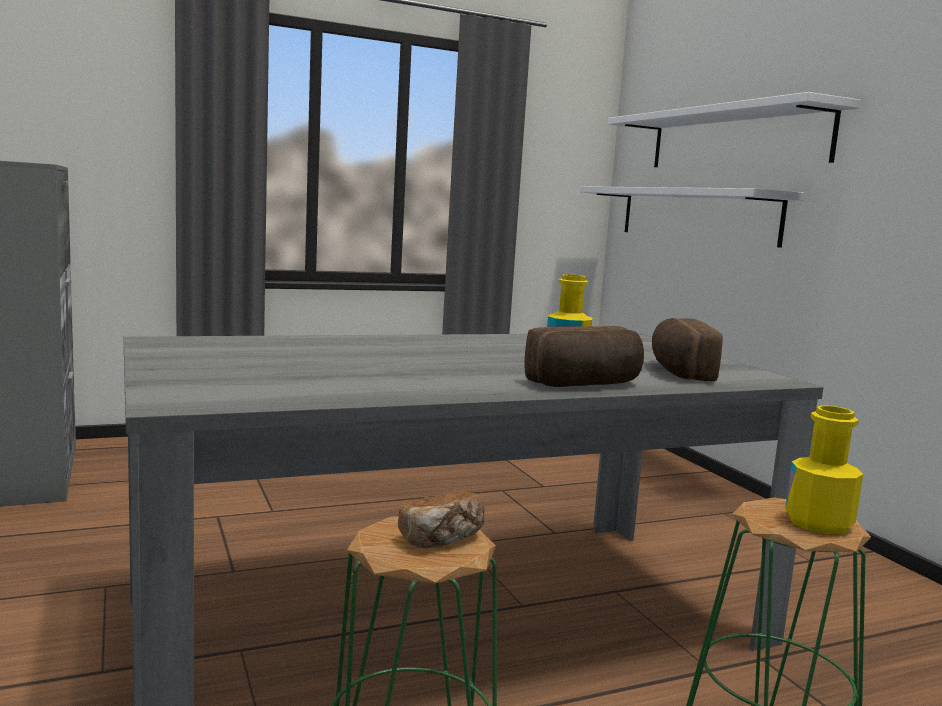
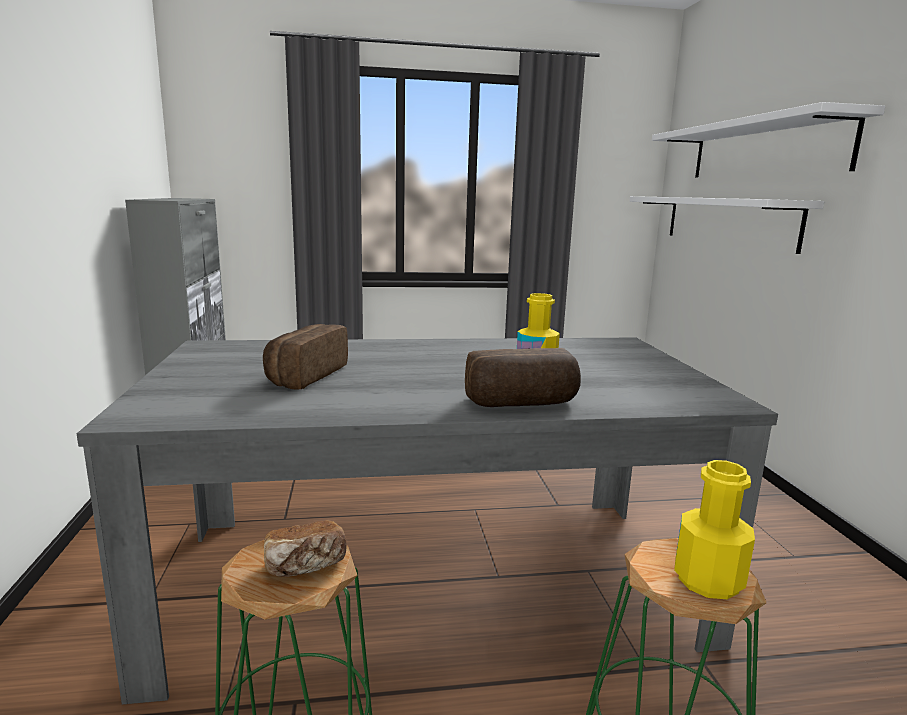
camera: 15 degrees right, 5 degrees up
bread [652,318,723,381] -> bread moved to [263,324,348,390]

